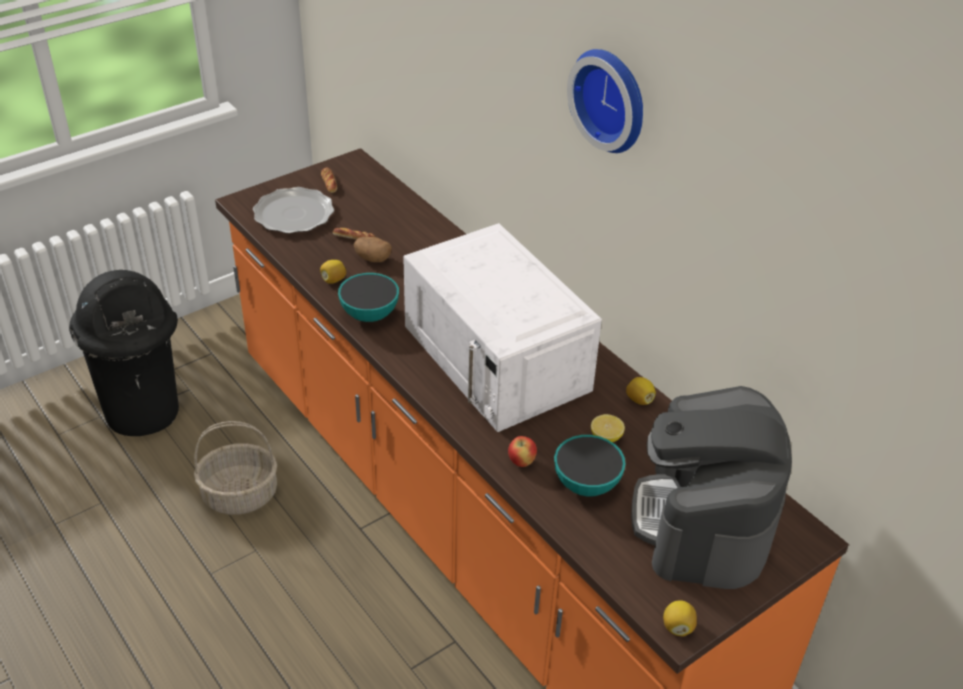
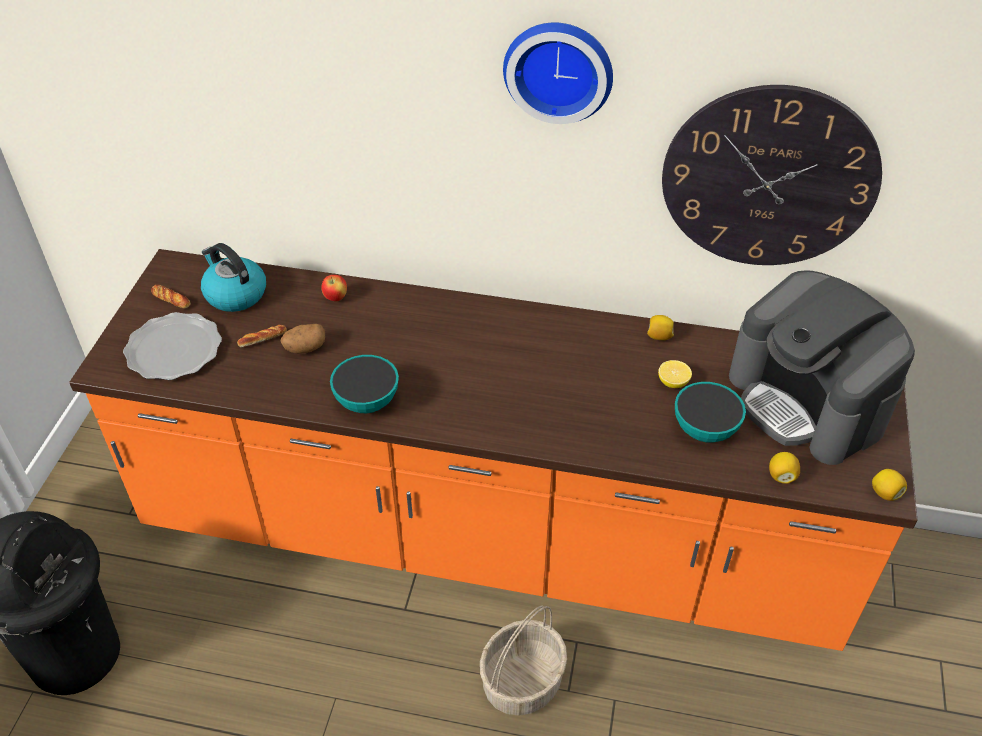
camera: 40 degrees left, 5 degrees up
basket [194,421,277,515] -> basket moved to [480,605,567,716]
lemon [320,260,346,284] -> lemon moved to [769,452,800,484]
white microwave [403,223,602,432] -> none
apple [508,436,537,467] -> apple moved to [321,275,347,301]
none -> kettle [201,243,266,312]
none -> wall clock [662,85,882,265]

